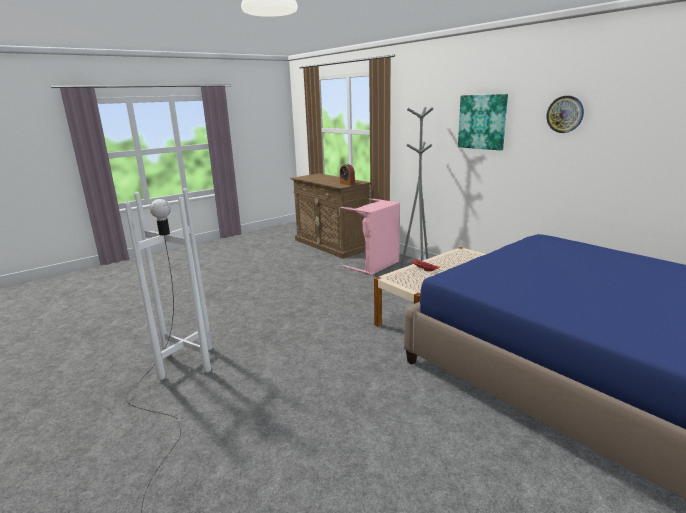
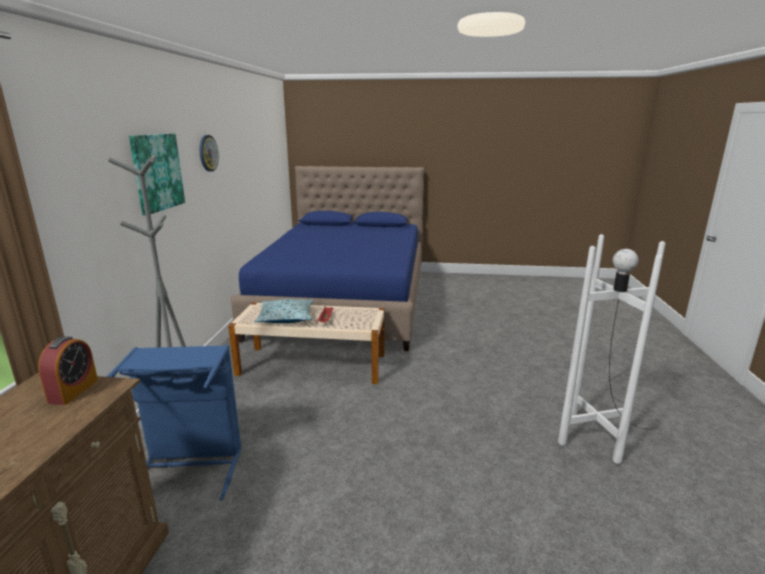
camera: 135 degrees left, 0 degrees up
pink laundry basket [341,198,400,275] -> blue laundry basket [106,345,242,501]
none -> pillow [254,299,313,323]

